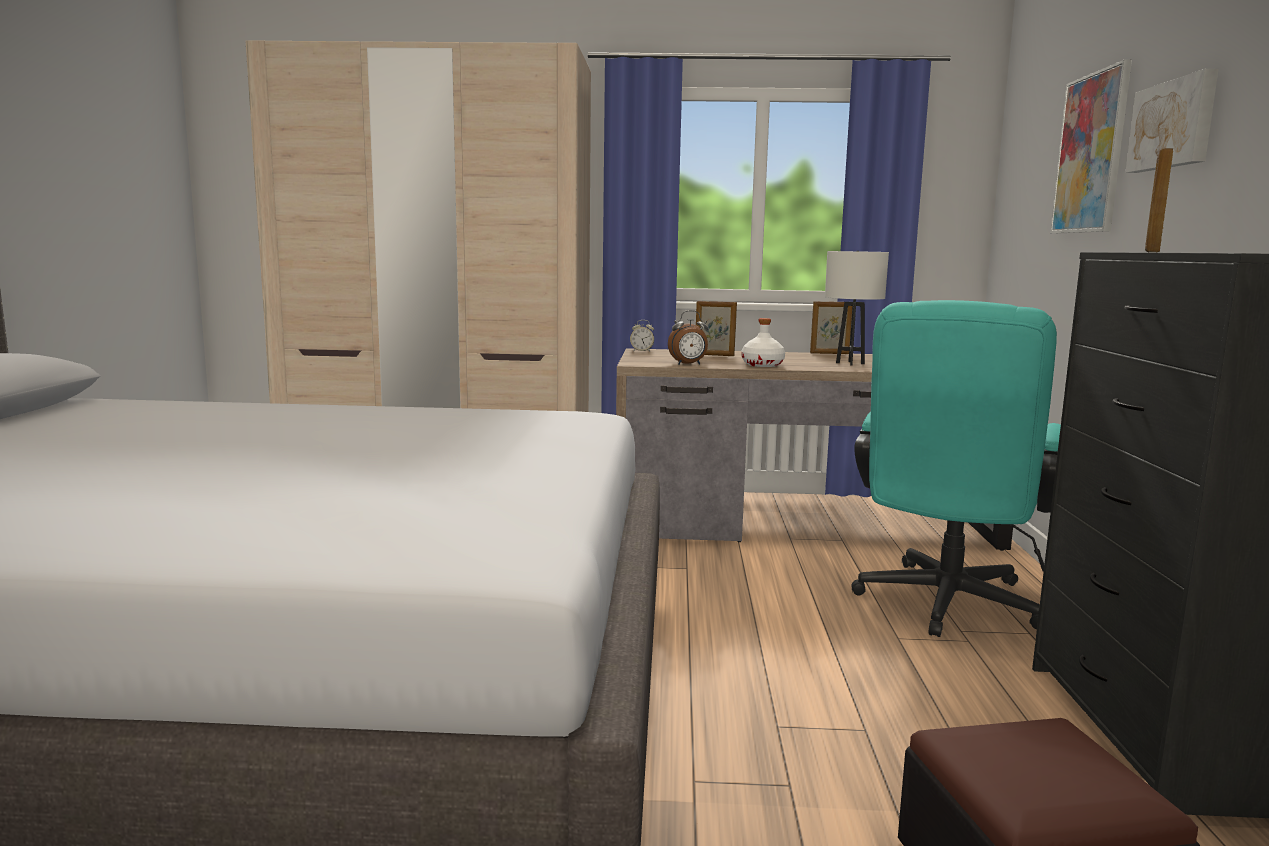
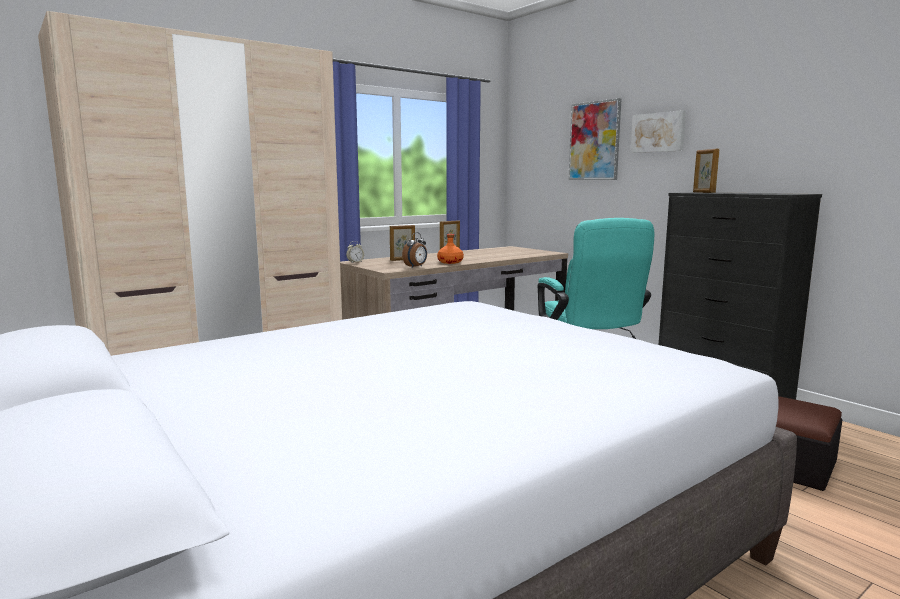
camera: 40 degrees left, 0 degrees up
white bottle [741,318,785,367] -> orange bottle [437,234,464,264]
white table lamp [825,251,889,365] -> none

